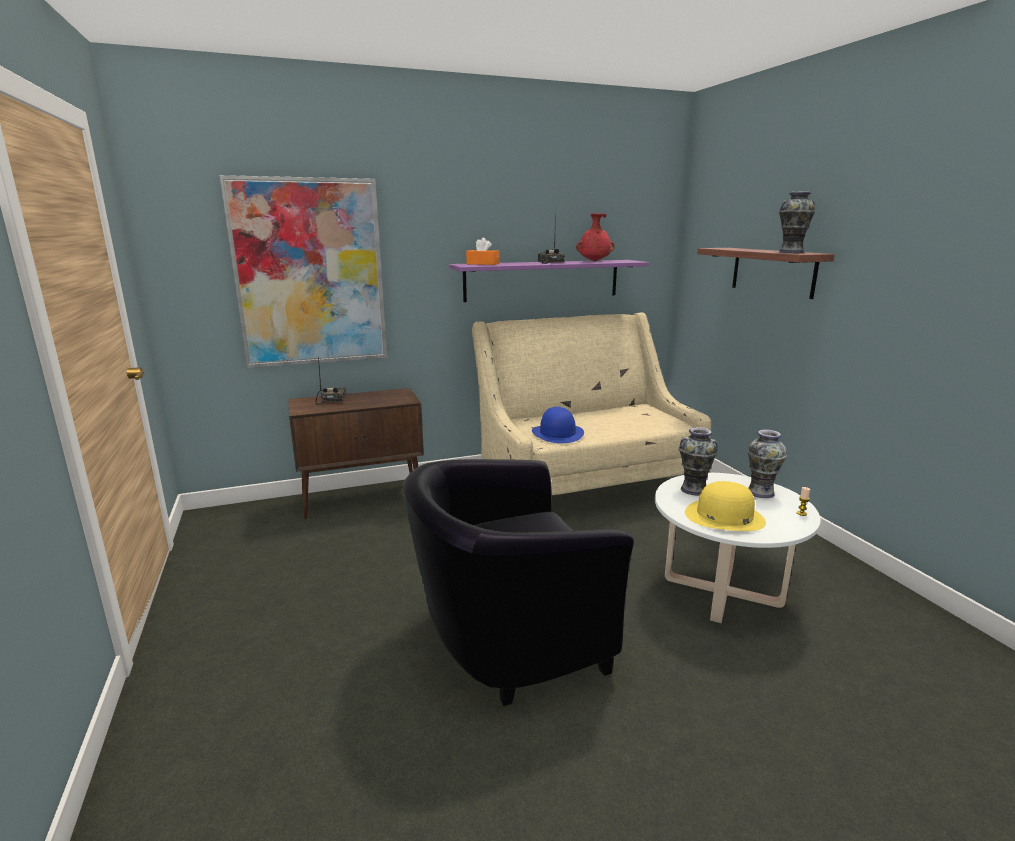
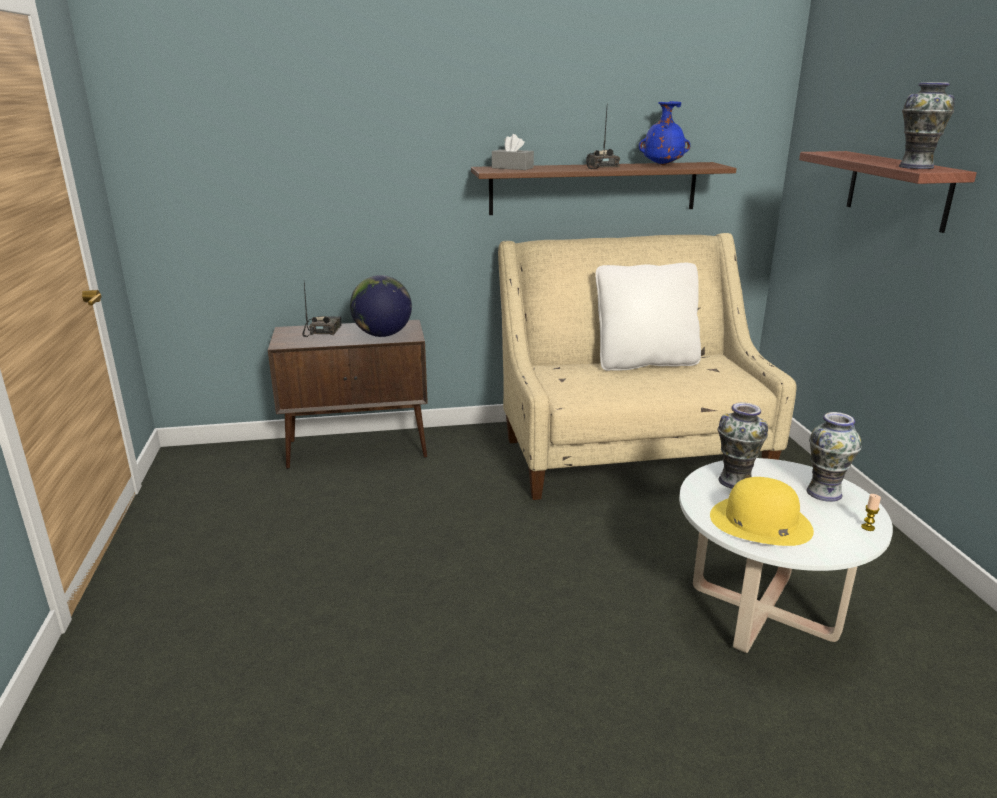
camera: 10 degrees right, 5 degrees up
picture [220,175,387,368] -> none
black armchair [403,459,634,706] -> none
purple shelf [449,260,649,302] -> brown shelf [471,162,737,215]
orange tissue box [466,238,499,265] -> grey tissue box [492,134,534,170]
blue hat [532,407,584,443] -> none
red vase [576,213,615,262] -> blue vase [638,101,690,166]
none -> globe [350,275,412,337]
none -> white pillow [596,263,701,371]

